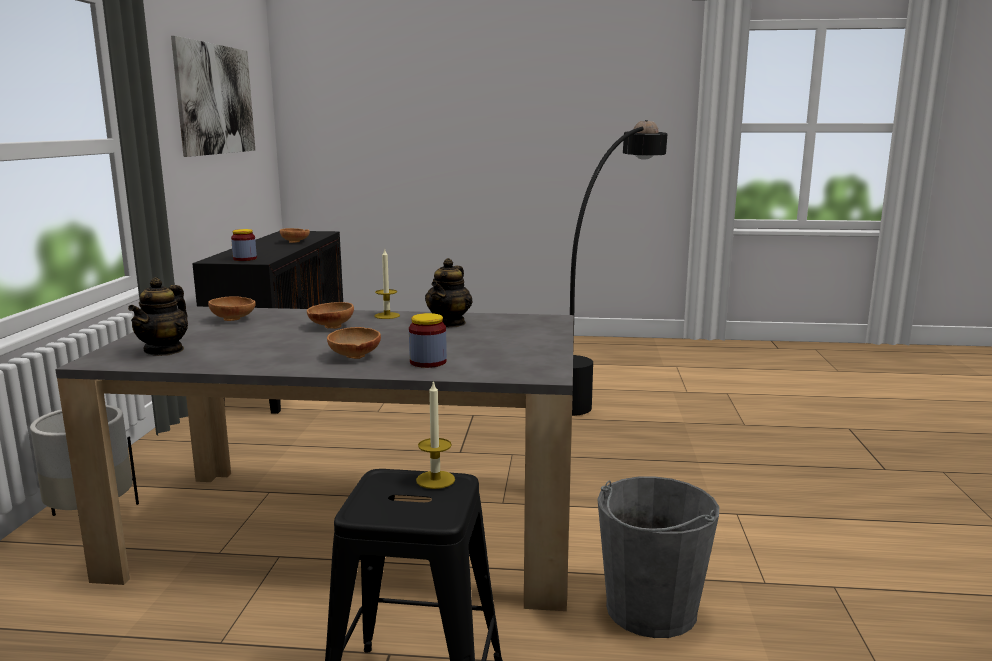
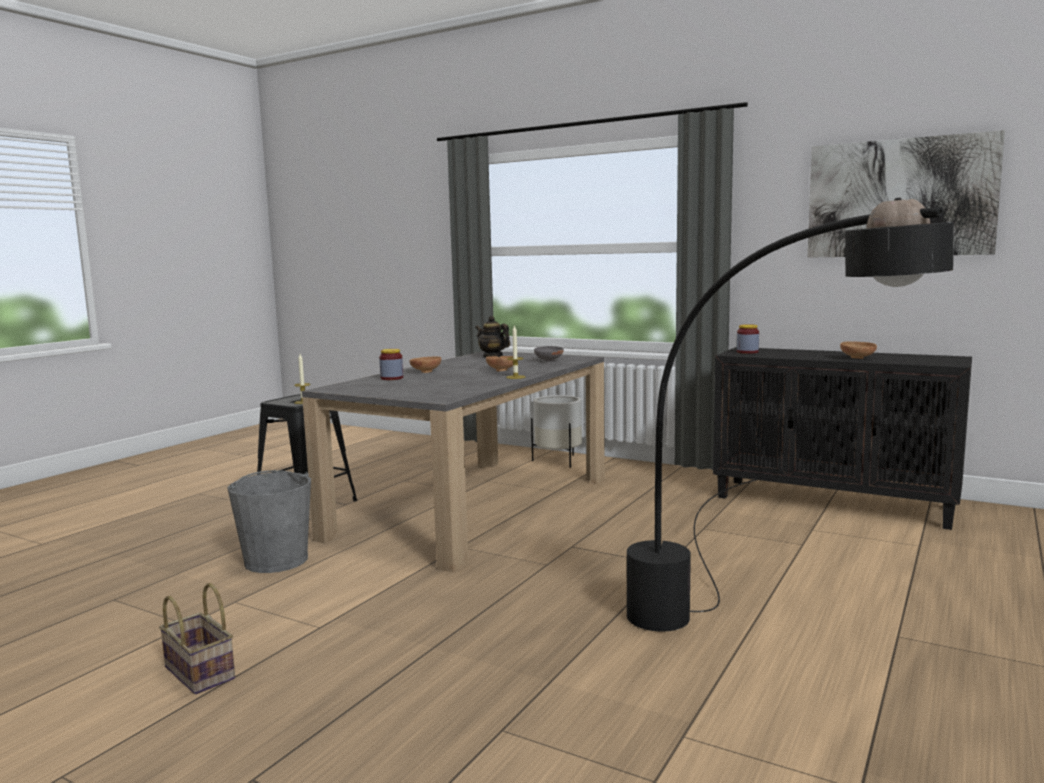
camera: 115 degrees right, 5 degrees down
brown bowl [208,296,256,321] -> grey bowl [534,346,564,362]
teapot [425,258,473,327] -> none
none -> basket [159,583,235,694]

